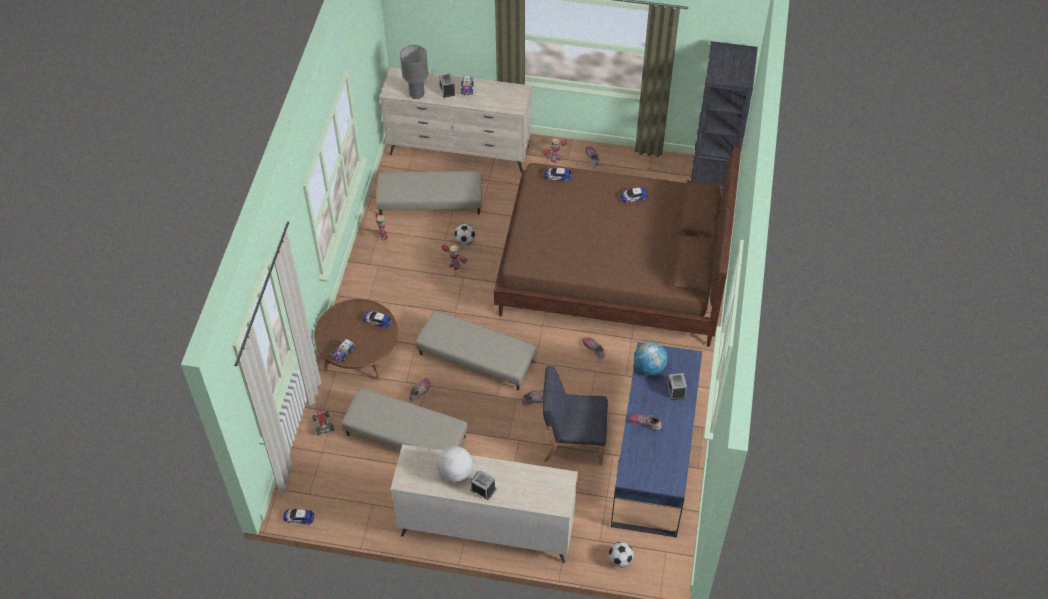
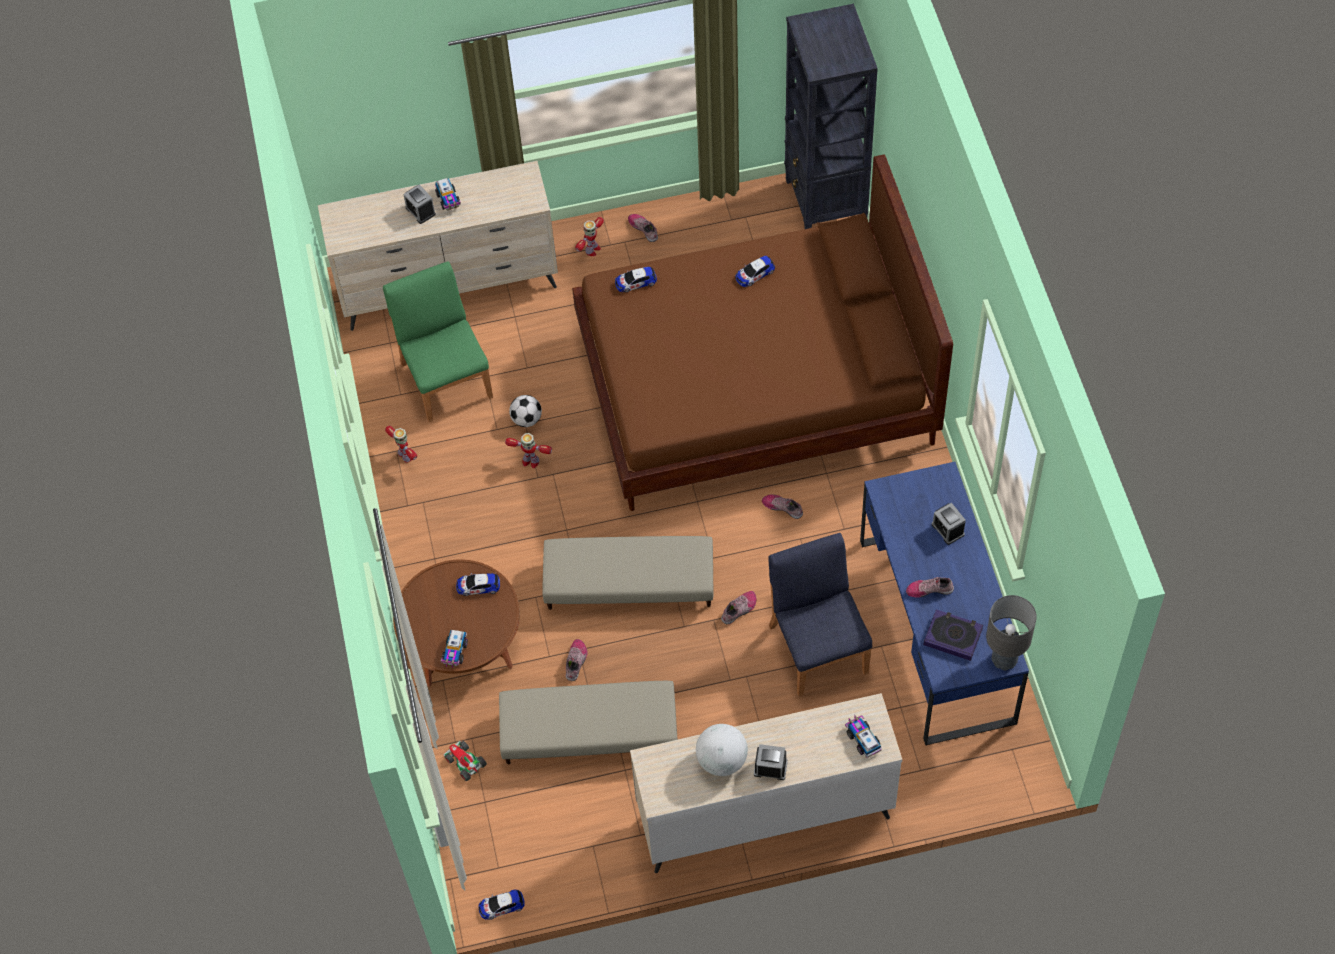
camera: 20 degrees left, 5 degrees up
beige ottoman [376,171,482,215] -> green chair [383,261,493,422]
grey table lamp [400,45,428,99] -> grey table lamp moved to [986,595,1037,671]
blue chair [543,366,608,465] -> blue chair turned 90 degrees clockwise [768,533,872,696]
football [609,542,634,567] -> none
globe [634,342,667,375] -> none
none -> toy truck [845,715,882,758]
none -> book [924,609,983,661]

